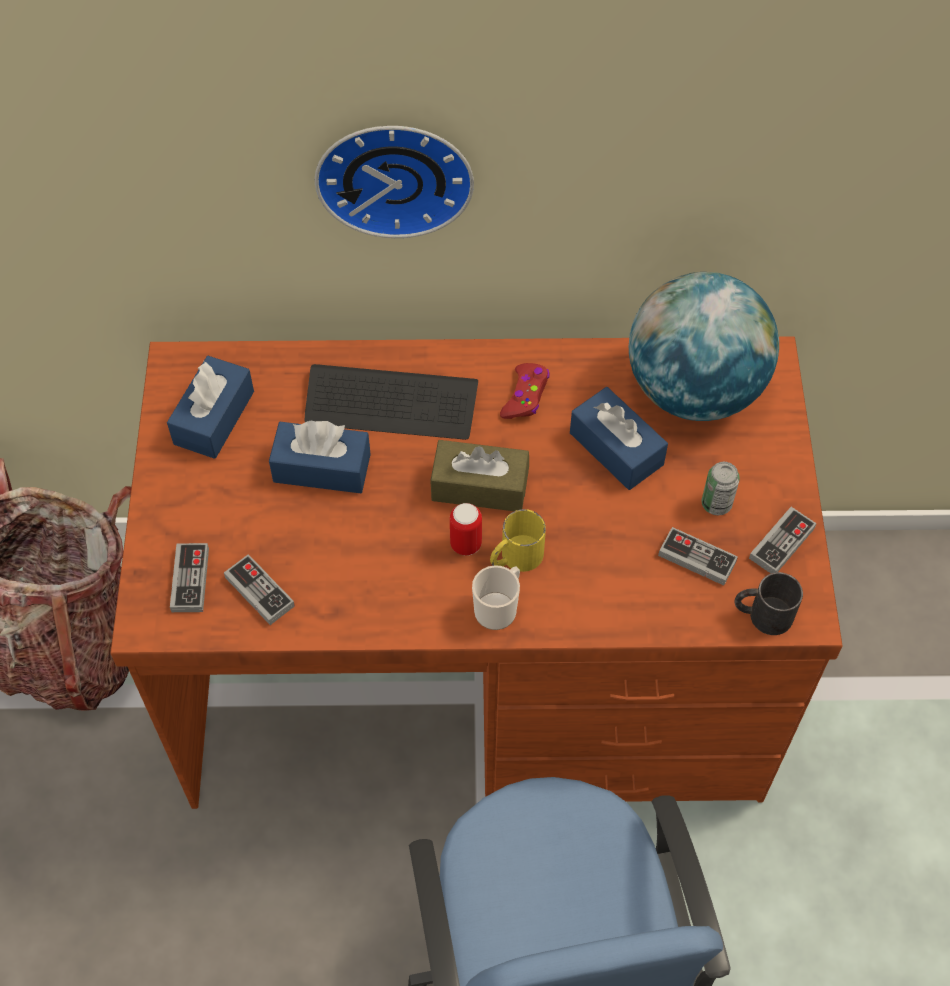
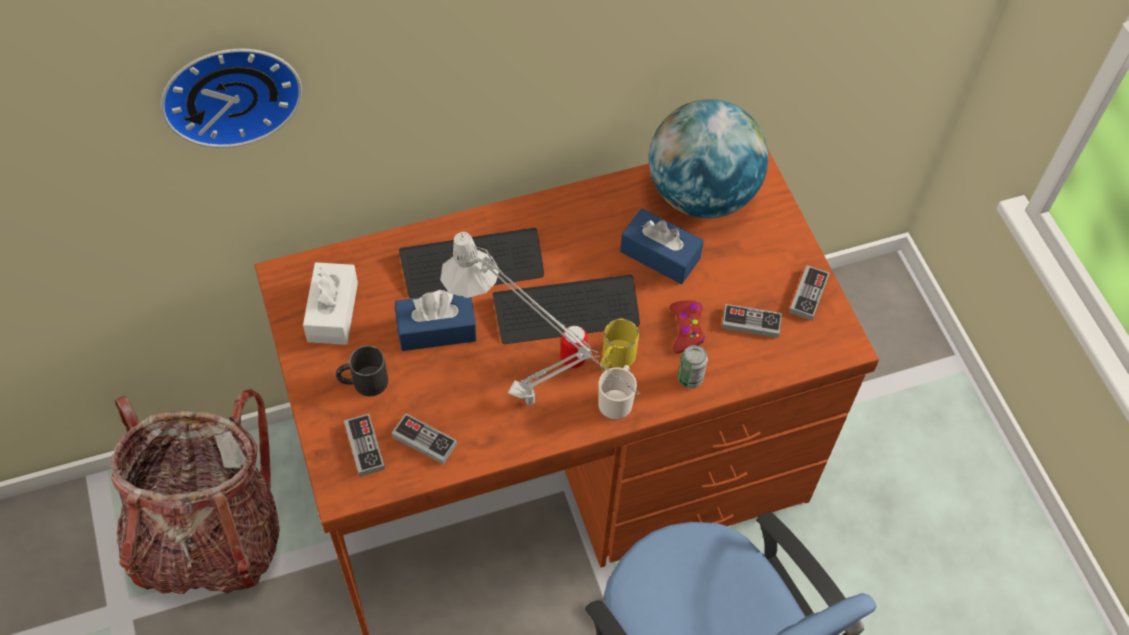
camera: 20 degrees left, 0 degrees up
blue tissue box [167,356,254,459] -> white tissue box [303,262,358,345]
wall clock [315,126,474,238] -> wall clock moved to [161,48,302,148]
brown tissue box [430,440,529,511] -> keyboard [493,275,640,344]
red game controller [500,363,549,419] -> red game controller moved to [669,300,705,354]
can [702,462,740,515] -> can moved to [678,345,708,389]
black mug [735,572,803,635] -> black mug moved to [336,345,388,396]
none -> grey table lamp [440,232,641,405]

